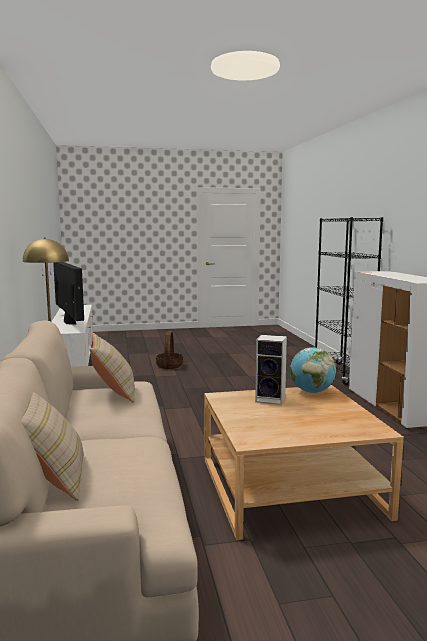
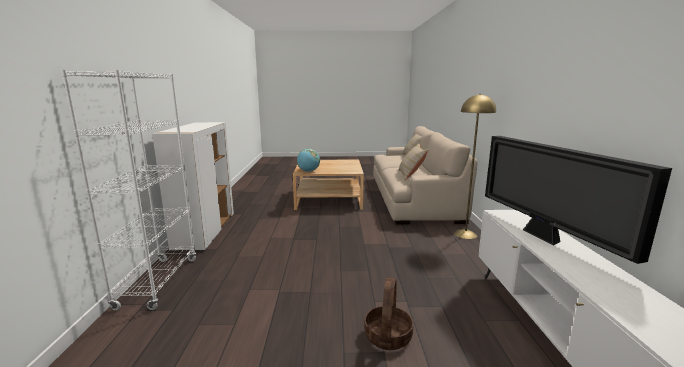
camera: 170 degrees left, 5 degrees up
speaker [255,335,287,405] -> none
black bookcase [315,217,383,385] -> white bookcase [61,70,197,311]

